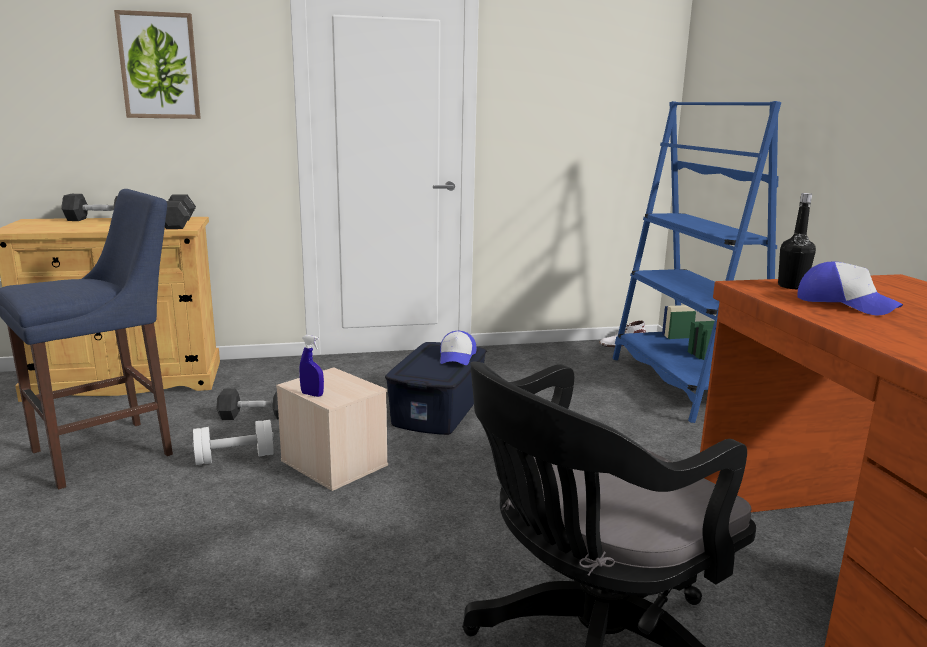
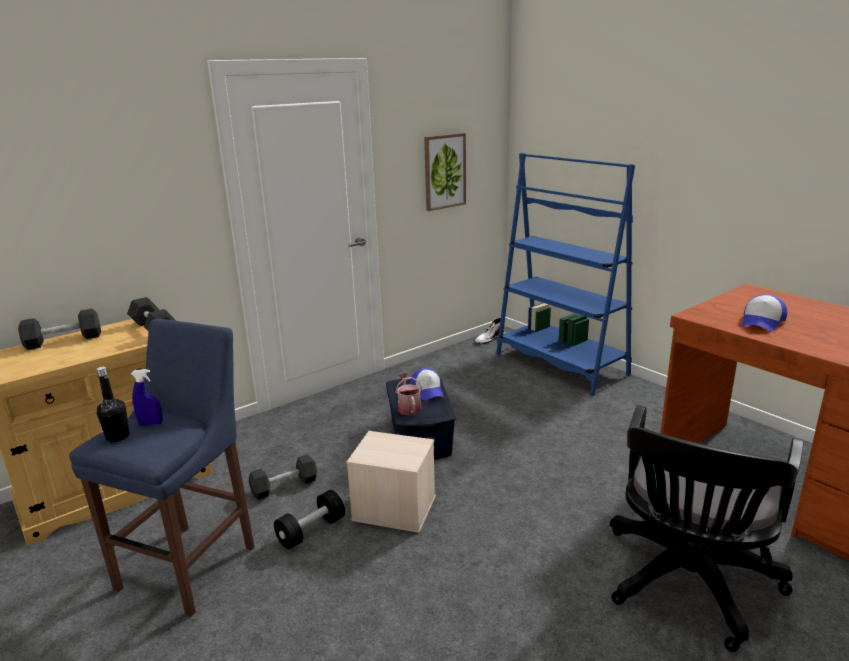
camera: 25 degrees left, 5 degrees up
picture [114,10,201,119] -> picture moved to [424,133,466,211]
white dumbbell [192,420,274,465] -> black dumbbell [274,490,345,549]
blue spray bottle [299,335,324,397] -> blue spray bottle moved to [131,369,162,425]
black bottle [778,193,816,289] -> black bottle moved to [97,367,129,442]
cap [797,261,903,315] -> cap turned 105 degrees clockwise [742,294,787,332]
none -> watering can [396,373,422,415]

